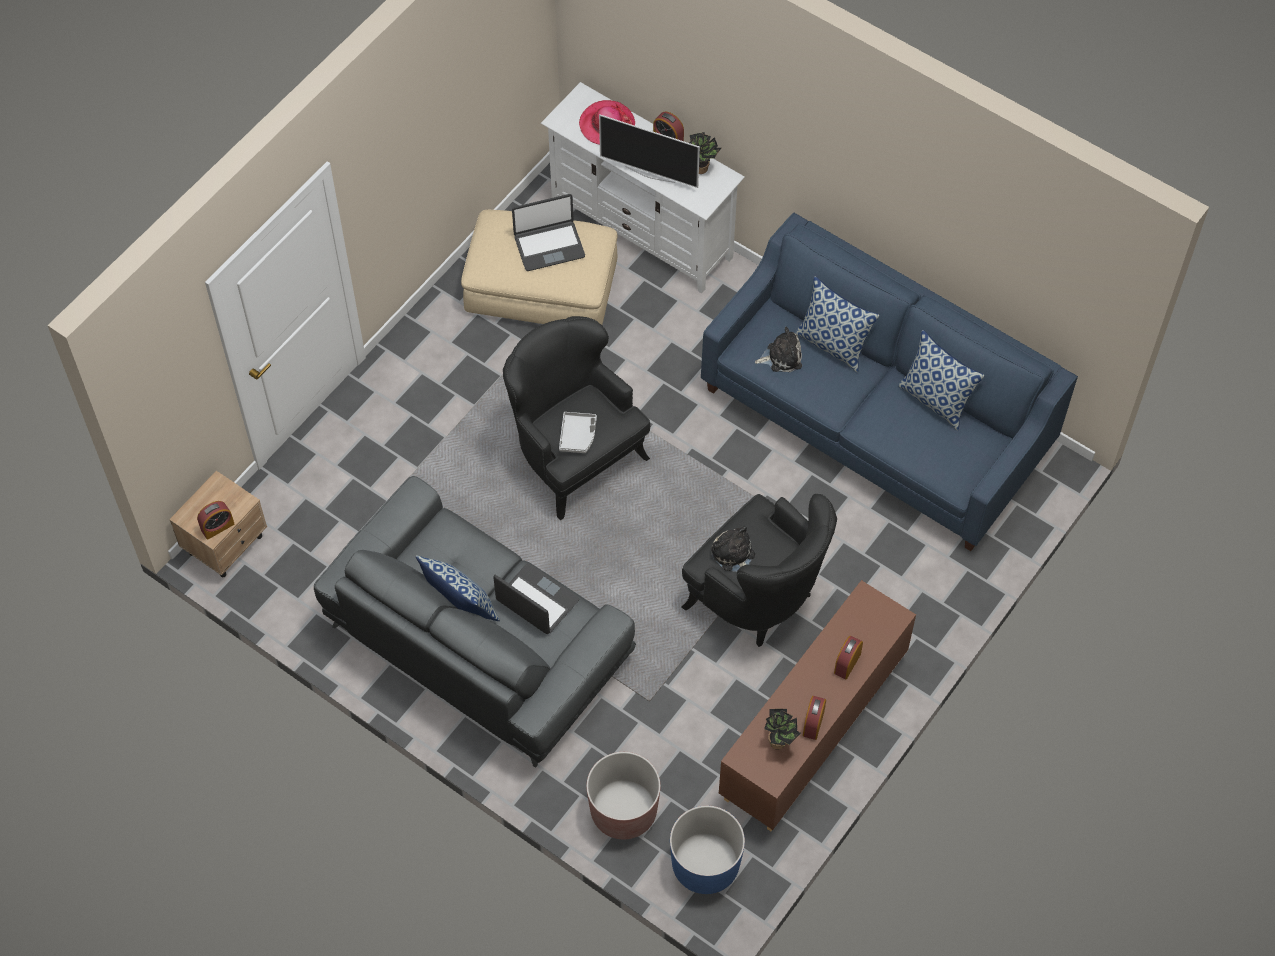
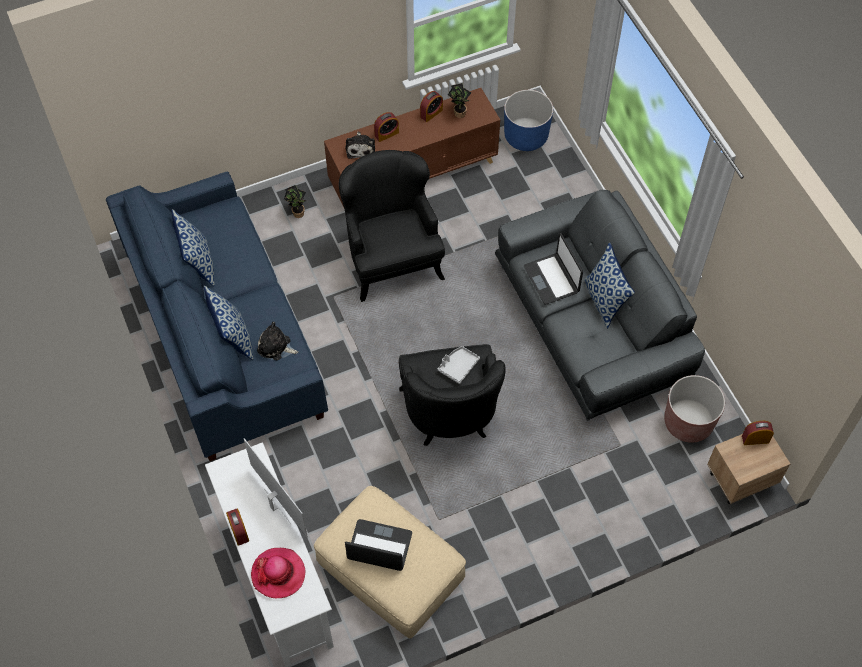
camera: 150 degrees left, 0 degrees up
brown planter [586,752,661,839] -> brown planter moved to [664,375,725,443]
potted plant [689,132,721,174] -> potted plant moved to [284,185,307,218]
plush toy [711,526,755,572] -> plush toy moved to [346,132,375,159]

